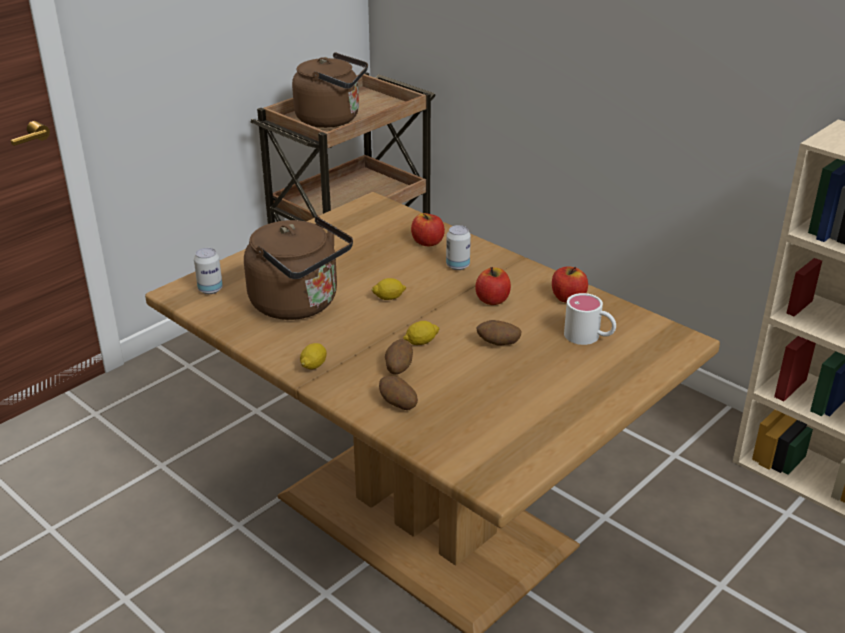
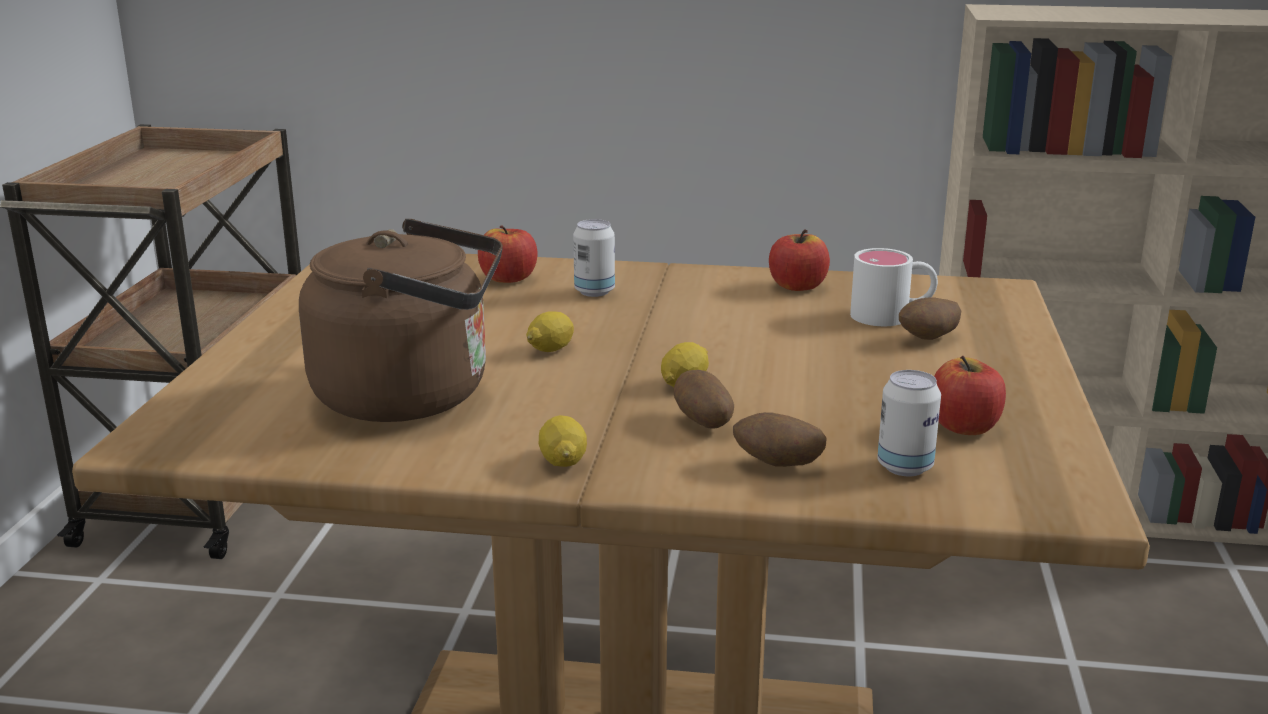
camera: 35 degrees left, 10 degrees down
can [194,248,223,294] -> can moved to [877,370,941,477]
brown kettle [292,53,368,128] -> none
apple [475,267,511,305] -> apple moved to [934,356,1006,435]
potato [477,320,521,345] -> potato moved to [899,297,961,340]

